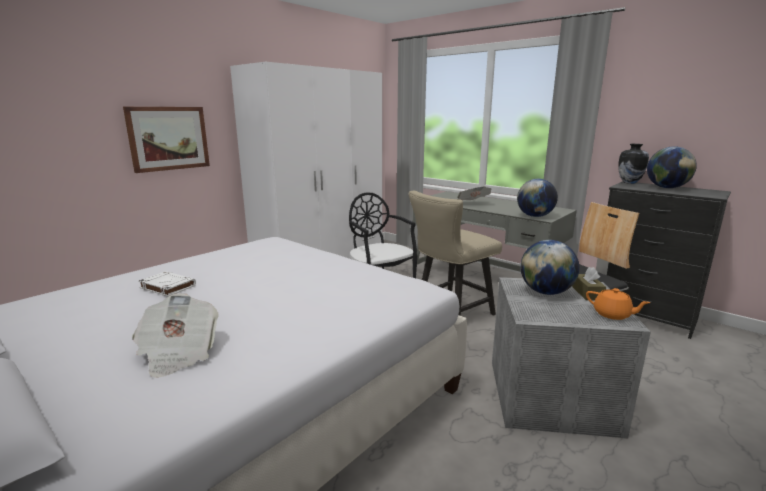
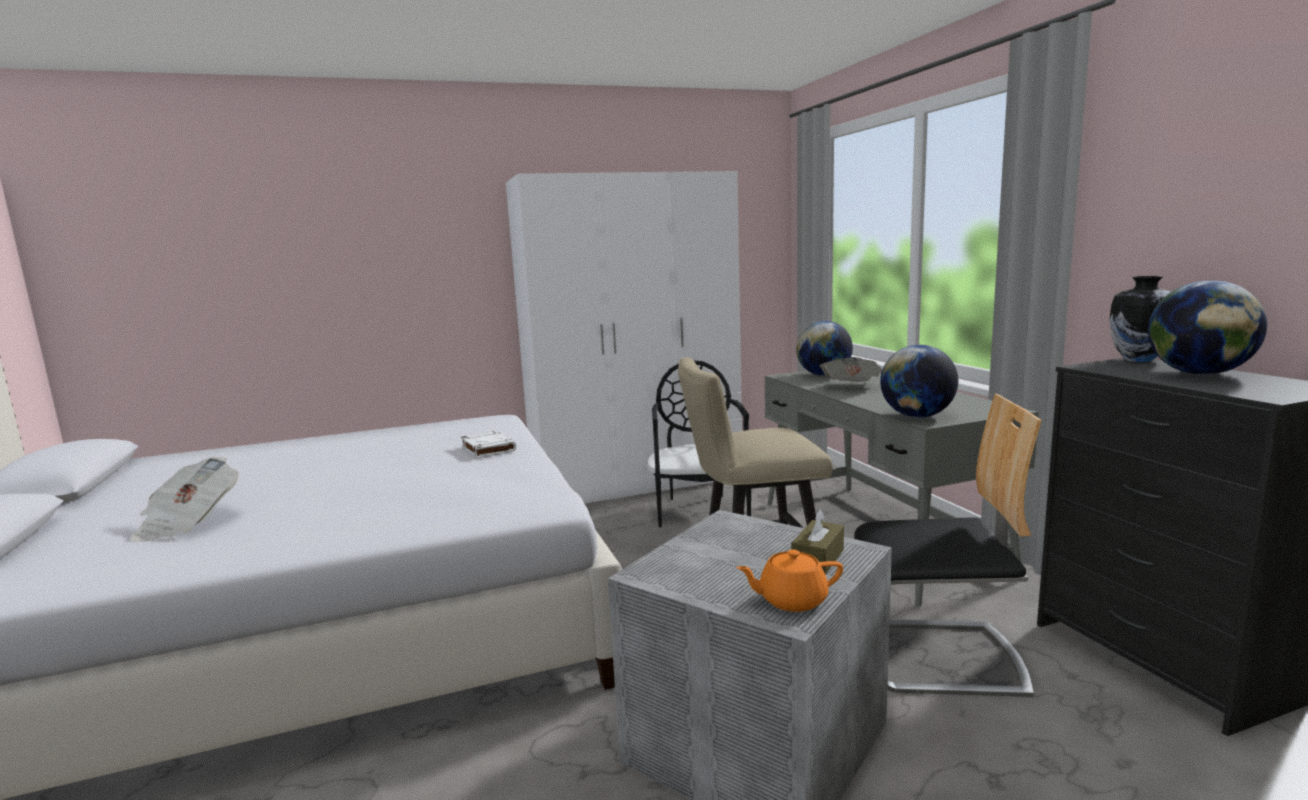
camera: 30 degrees right, 5 degrees down
picture [123,107,210,173] -> none
white book [138,271,196,297] -> white book moved to [460,431,516,458]
globe [520,240,579,295] -> globe moved to [796,321,853,376]
orange teapot [586,288,650,320] -> orange teapot turned 105 degrees clockwise [736,549,843,612]

